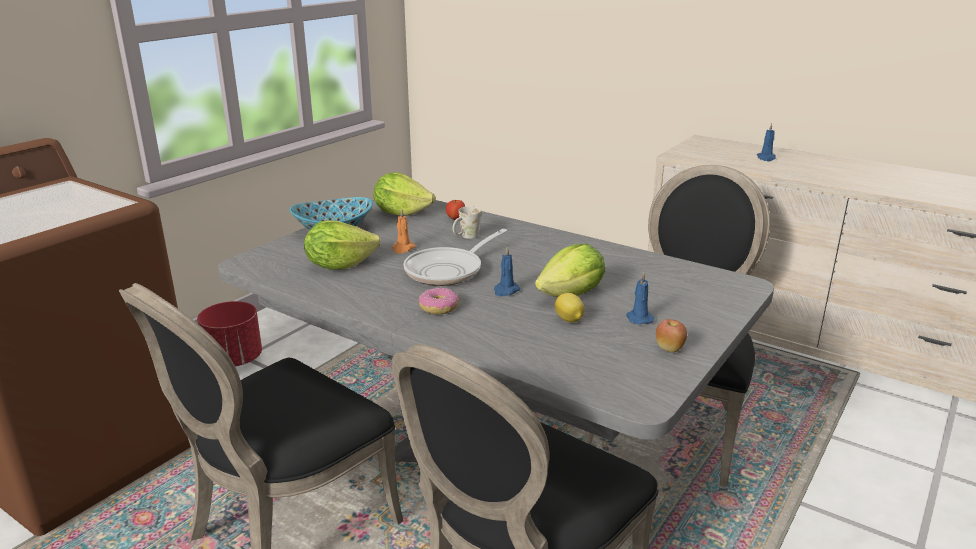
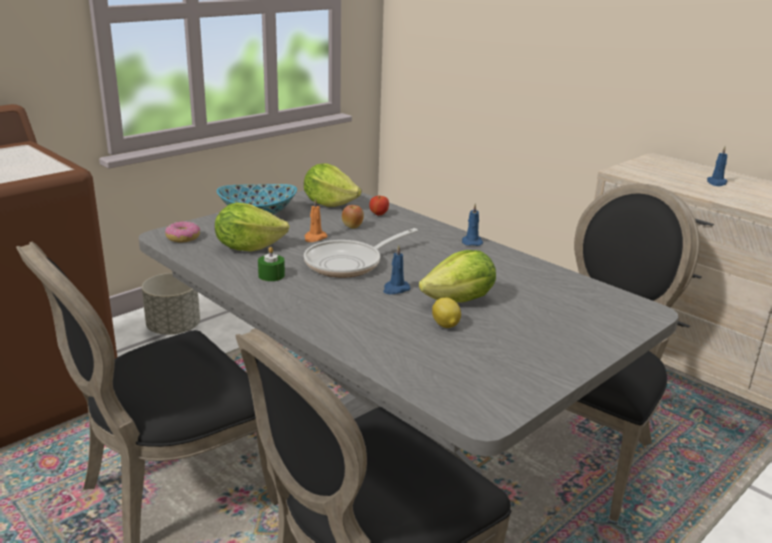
camera: 10 degrees right, 0 degrees up
red planter [197,301,262,367] -> grey planter [142,273,200,335]
donut [419,287,459,314] -> donut moved to [165,221,200,242]
white mug [453,206,482,239] -> none
blue candle [626,273,655,324] -> blue candle moved to [462,203,483,246]
apple [656,319,687,353] -> apple moved to [342,205,364,229]
none -> green candle [258,247,285,281]

